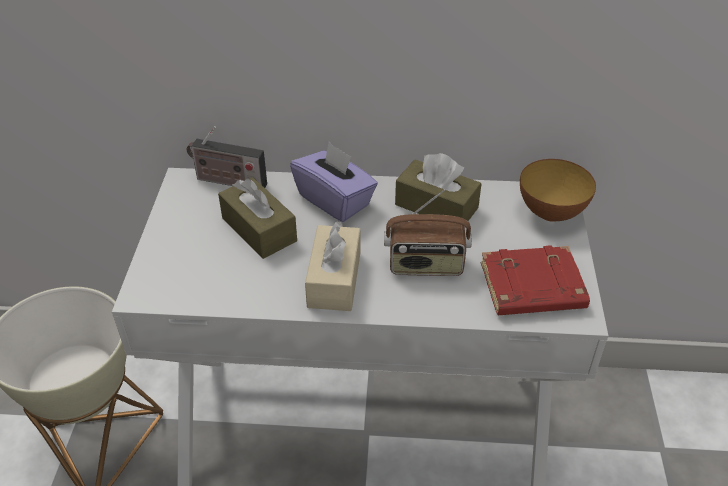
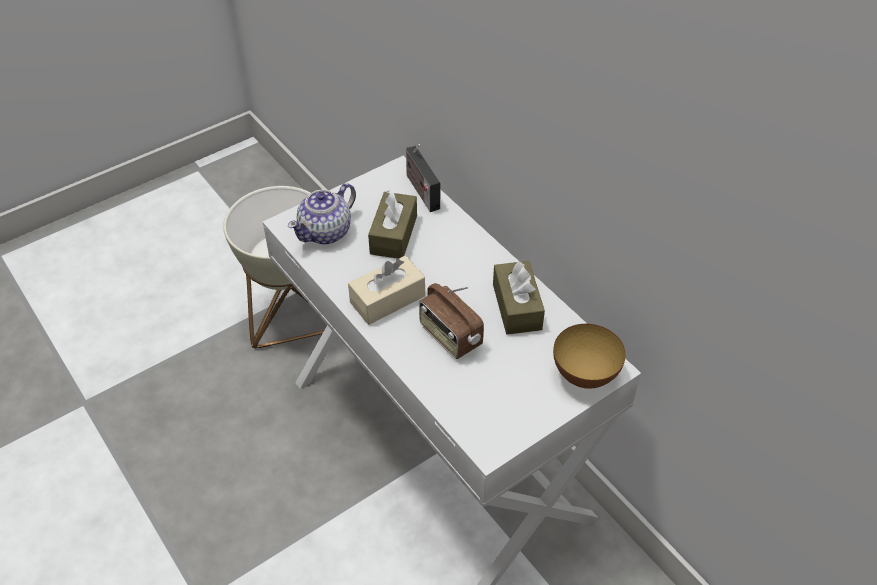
camera: 50 degrees right, 5 degrees up
purple tissue box [290,142,378,222] -> none
red book [481,246,590,315] -> none
none -> teapot [288,183,356,244]

